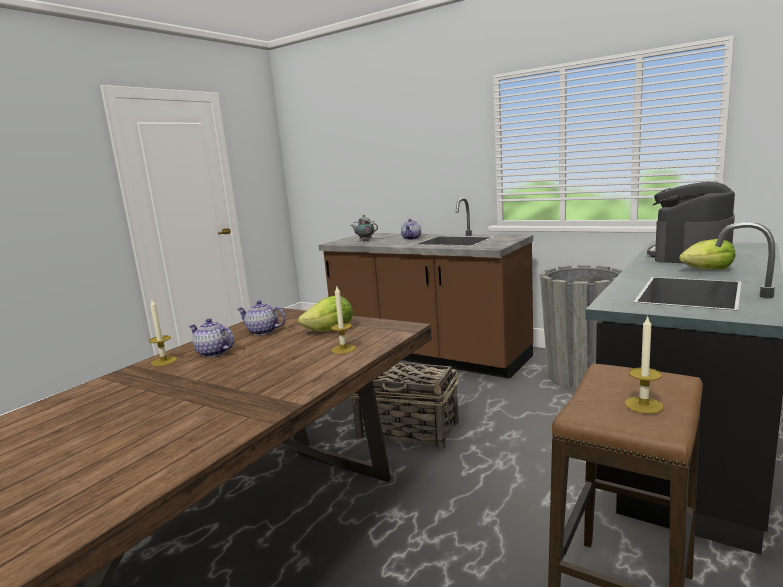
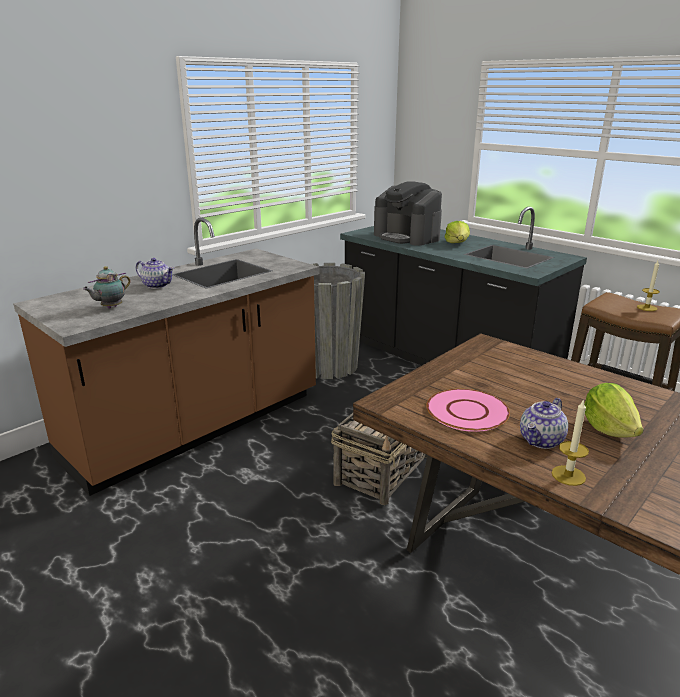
camera: 80 degrees left, 10 degrees up
teapot [237,300,286,335] -> pink plate [426,389,510,432]
lettuce [298,296,353,331] -> lettuce moved to [584,383,644,438]
candle [331,286,356,354] -> none

